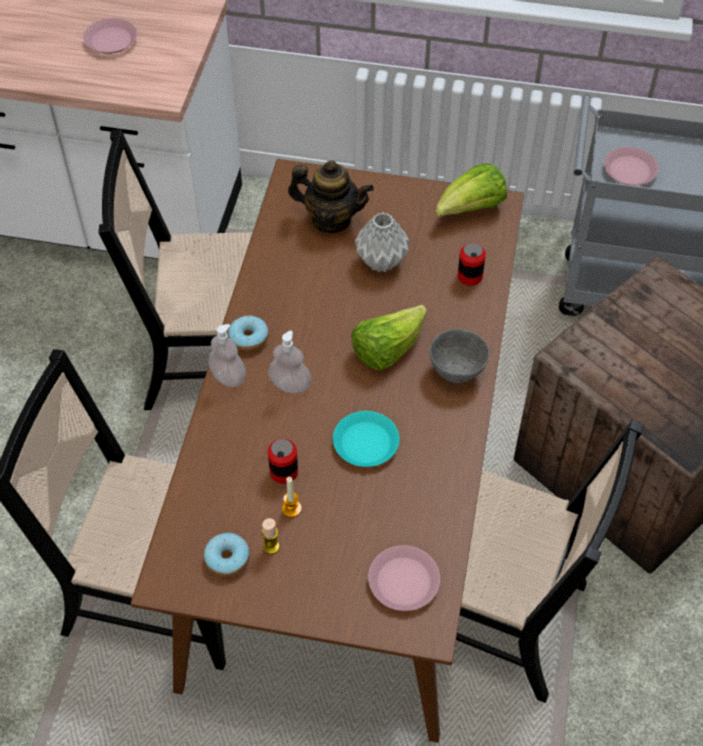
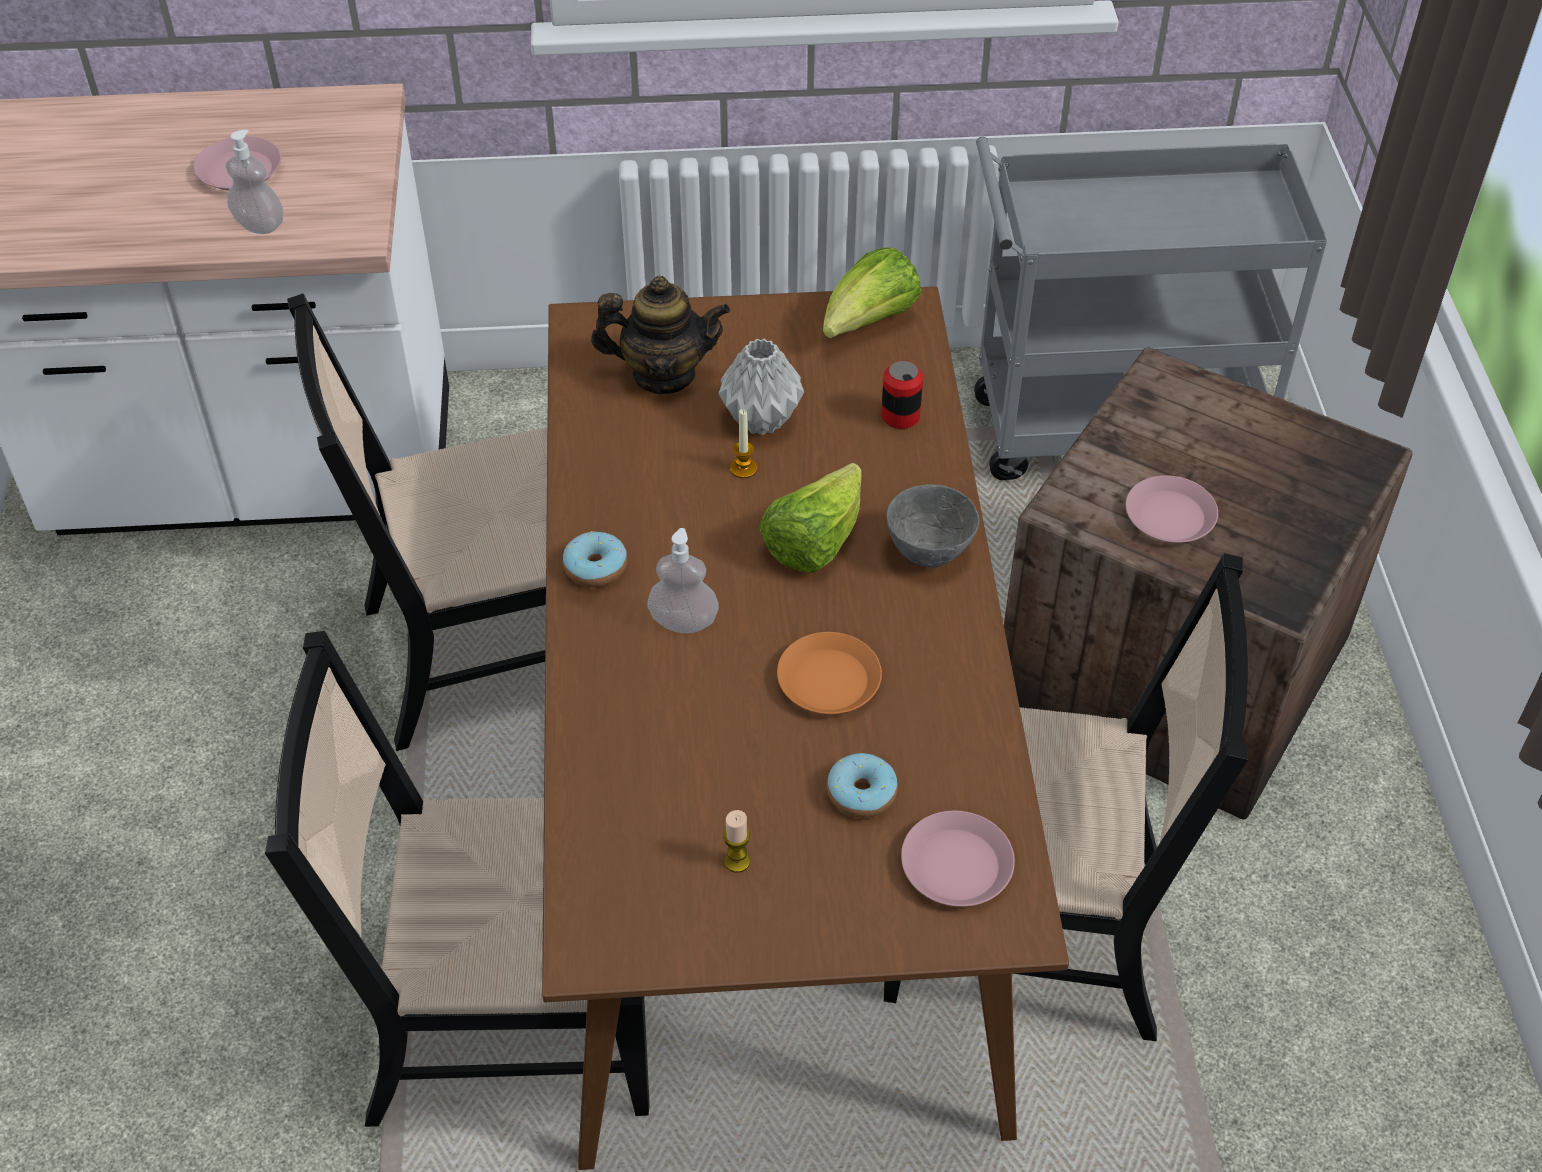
camera: 15 degrees left, 5 degrees down
donut [204,533,250,577] -> donut moved to [827,753,898,818]
soap dispenser [209,324,246,387] -> soap dispenser moved to [226,130,283,234]
can [268,439,298,484] -> none
candle [282,477,302,518] -> candle moved to [730,409,757,478]
turquoise plate [333,411,399,467] -> orange plate [777,632,882,714]
pink plate [604,147,658,185] -> pink plate moved to [1126,475,1218,543]

